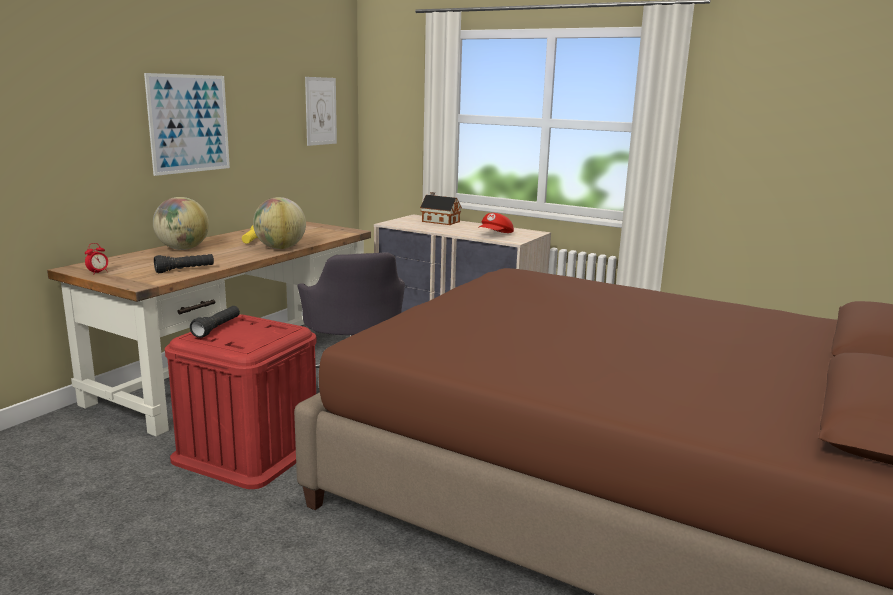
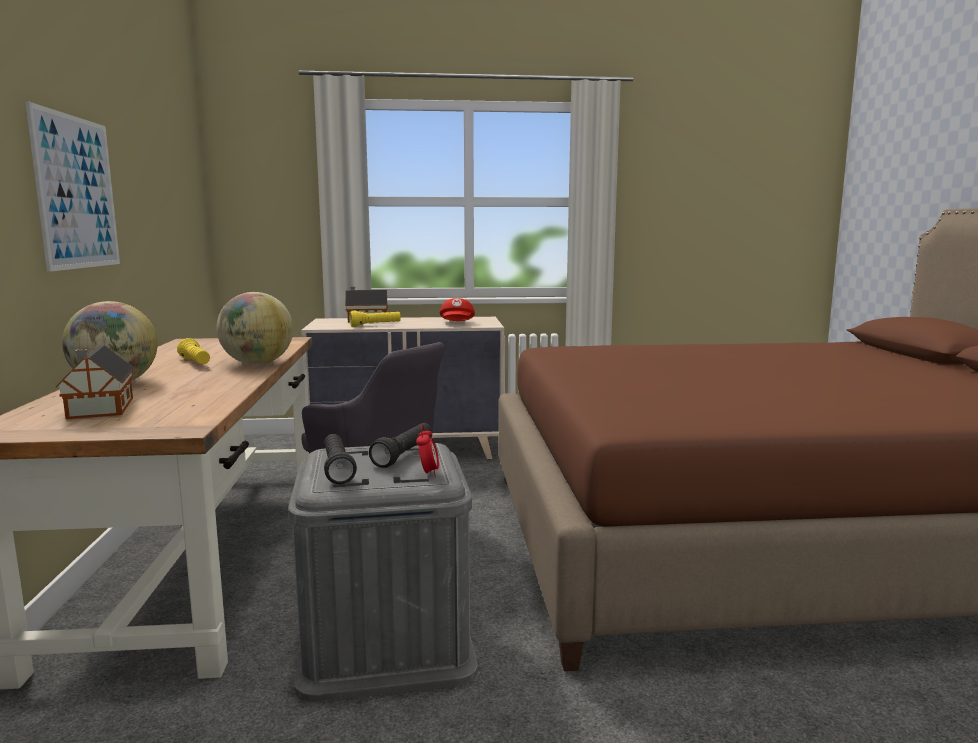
camera: 35 degrees left, 5 degrees down
alarm clock [85,243,108,275] -> alarm clock moved to [416,425,439,477]
black flashlight [154,254,214,273] -> black flashlight moved to [369,423,432,468]
red storage box [165,314,317,489] -> grey storage box [288,443,477,702]
picture [305,77,337,146] -> none
none -> toy house [56,345,134,419]
none -> yellow flashlight [349,311,401,327]

